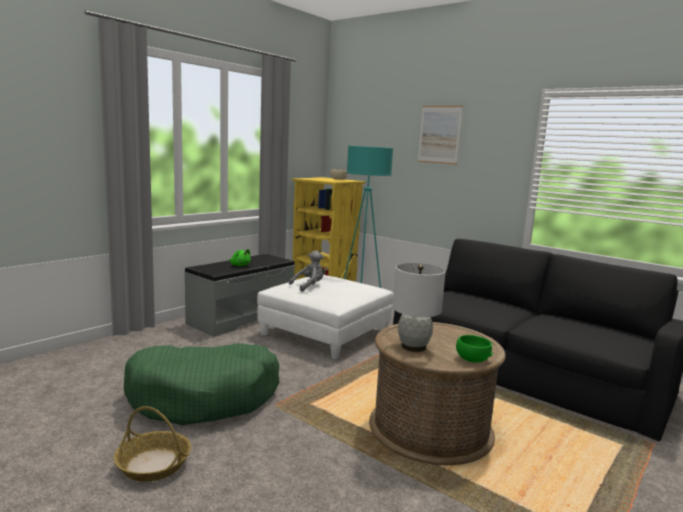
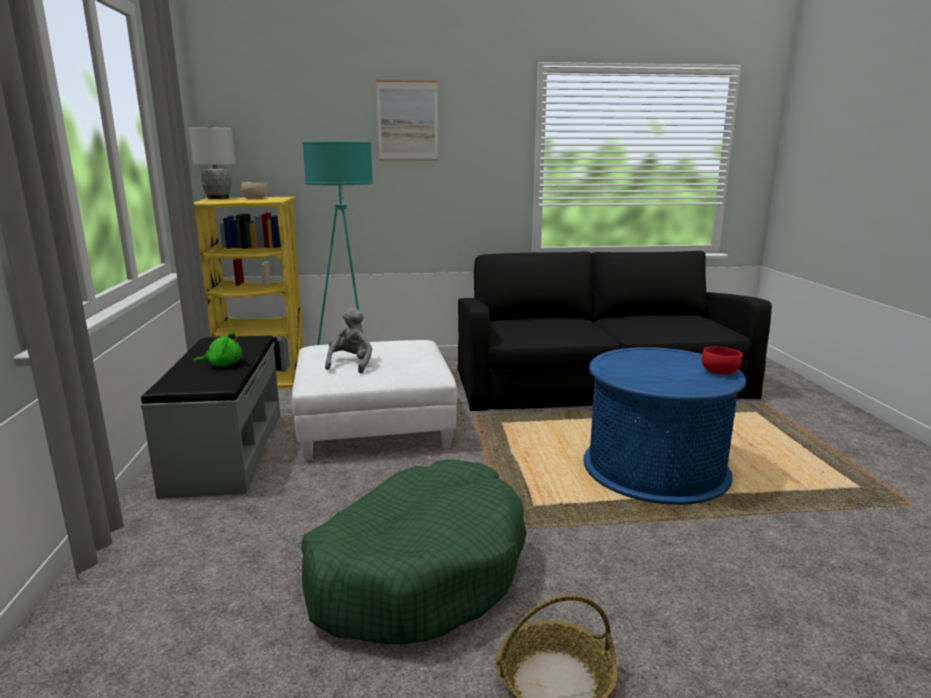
camera: 45 degrees left, 5 degrees up
brown coffee table [369,322,506,465] -> blue coffee table [583,347,746,505]
white table lamp [393,263,446,352] -> white table lamp moved to [189,125,236,199]
green bowl [456,335,493,363] -> red bowl [702,347,743,375]

